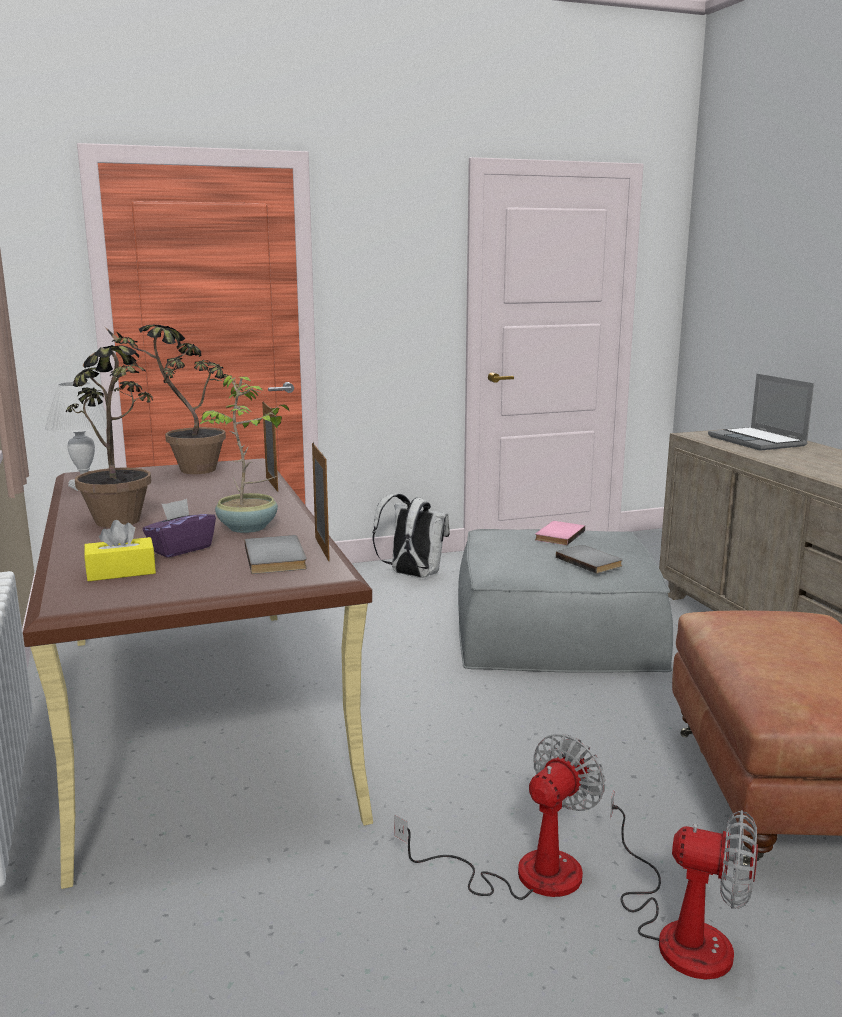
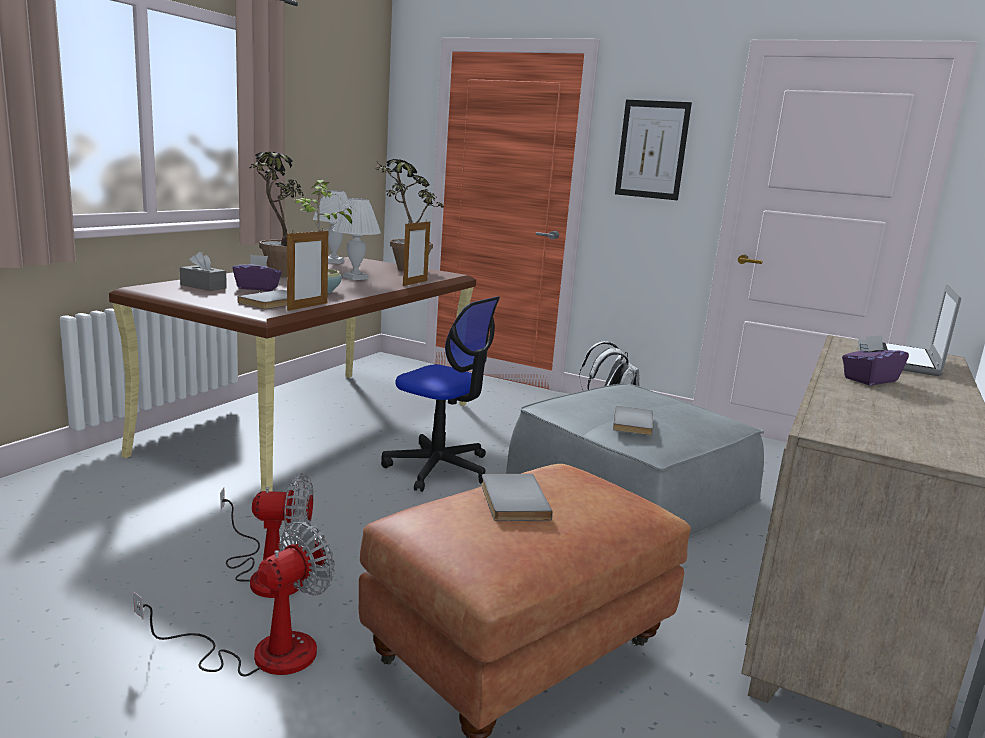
camera: 45 degrees right, 0 degrees up
yellow tissue box [84,520,156,581] -> grey tissue box [180,252,227,291]
pink book [535,521,585,545] -> none
fan [610,790,758,980] -> fan turned 120 degrees counterclockwise [133,522,335,676]
none -> white table lamp [332,198,381,280]
none -> office chair [381,296,500,492]
none -> grey book [481,474,553,521]
none -> picture [615,100,692,200]
none -> purple tissue box [842,335,909,385]

